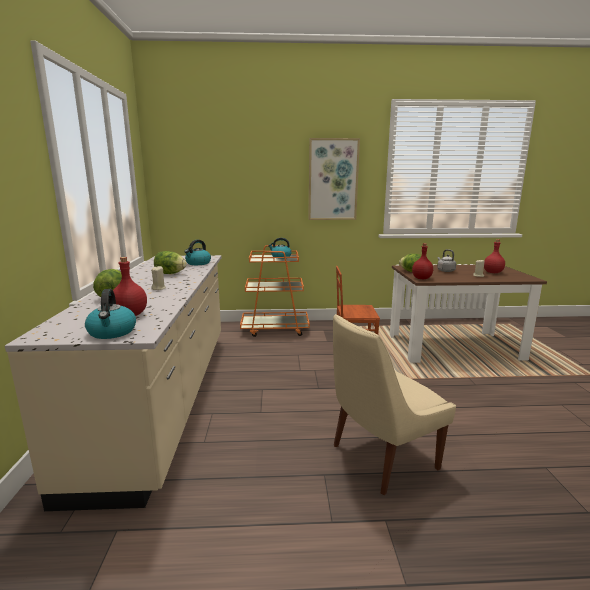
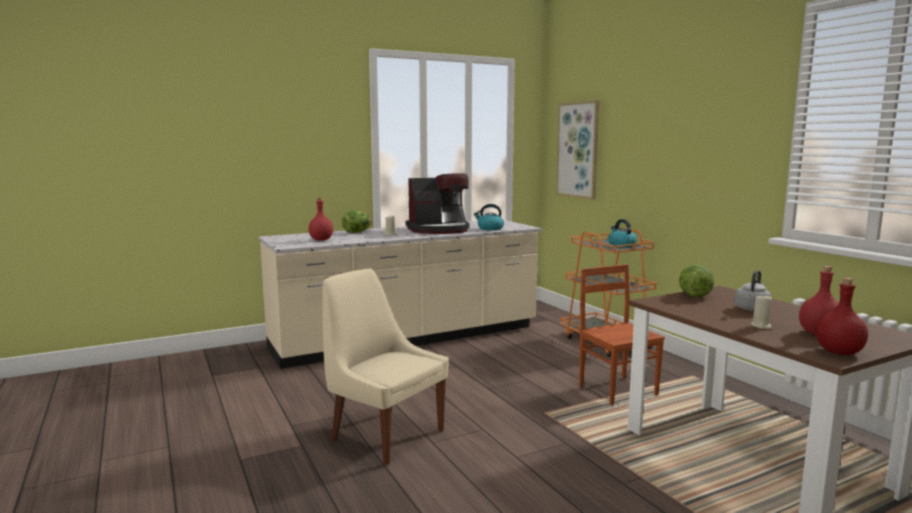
camera: 65 degrees right, 5 degrees down
kettle [85,289,136,339] -> none
lettuce [154,251,187,274] -> coffee machine [406,173,470,234]
picture [308,138,360,220] -> picture moved to [556,100,599,199]
red bottle [412,243,433,279] -> red bottle moved to [816,278,868,355]

